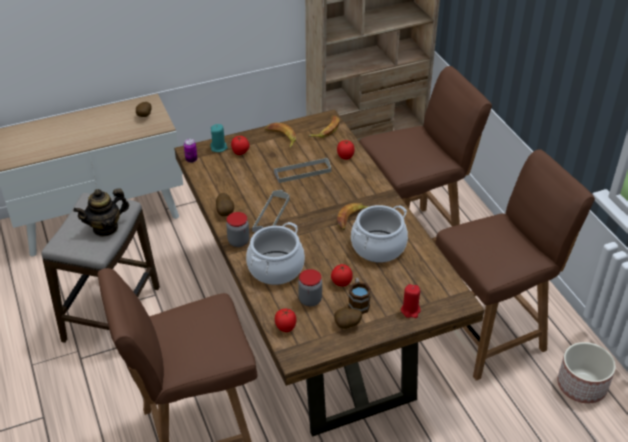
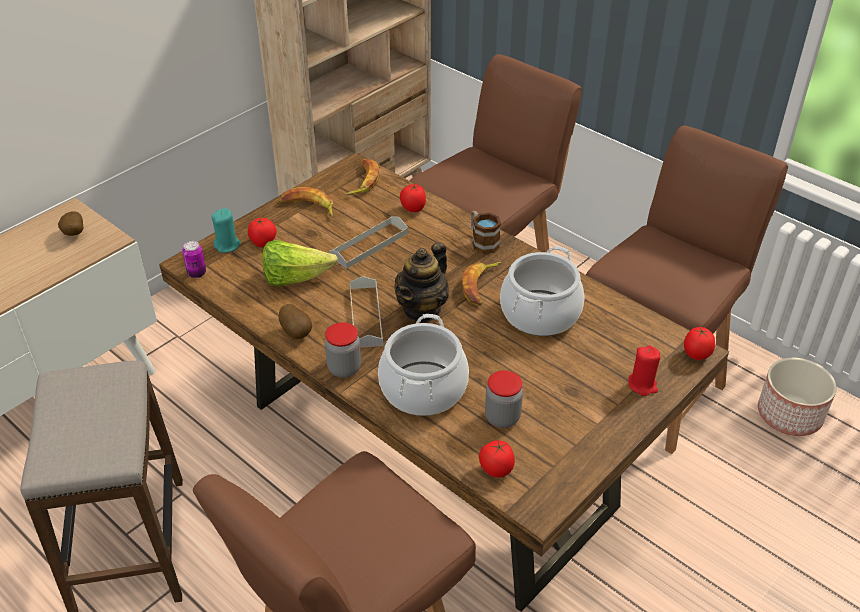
camera: 25 degrees left, 0 degrees up
teapot [73,189,129,237] -> teapot moved to [395,242,449,323]
tomato [331,264,353,286] -> tomato moved to [684,326,715,360]
potato [334,308,362,329] -> none
mug [348,278,371,314] -> mug moved to [471,211,501,254]
none -> lettuce [262,240,338,286]

